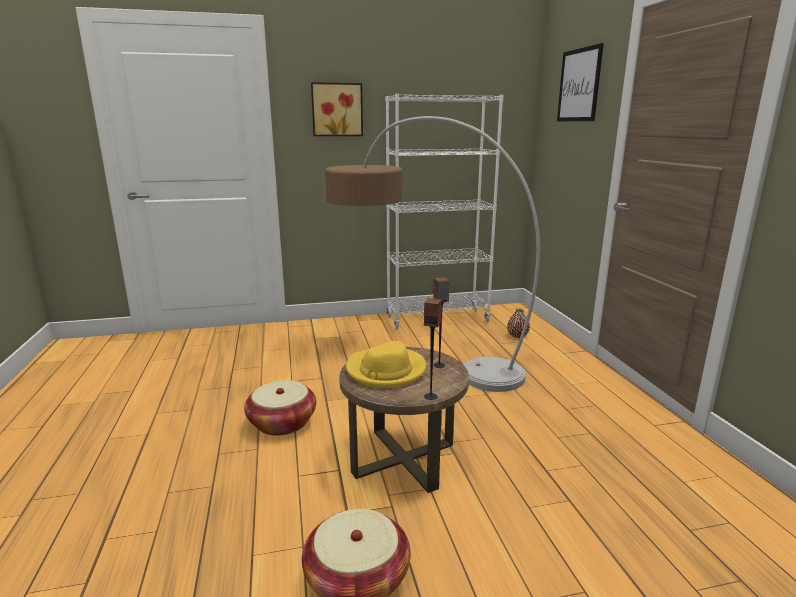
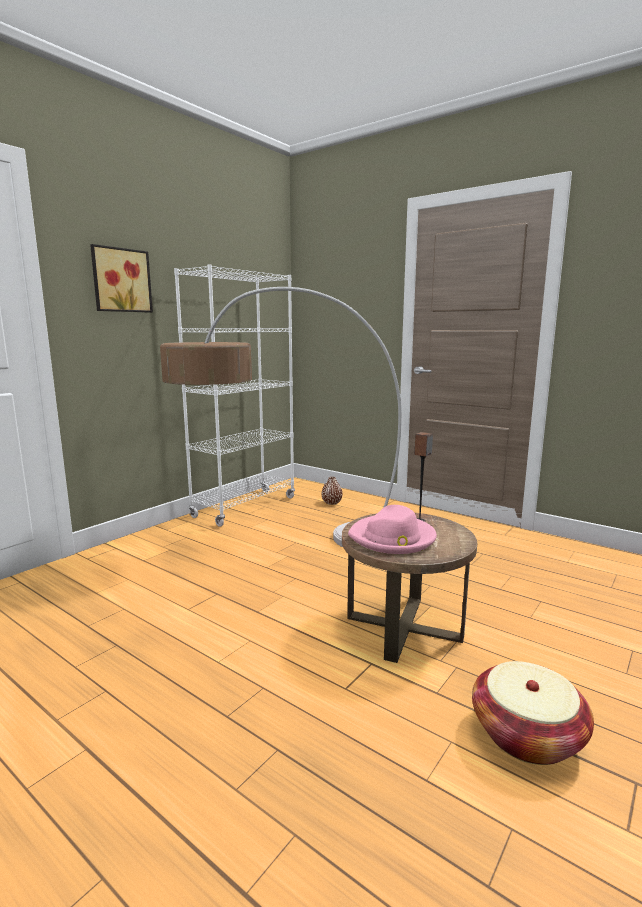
camera: 40 degrees left, 5 degrees down
basket [244,380,316,436] -> none
yellow hat [346,341,426,388] -> pink hat [348,505,437,554]
speaker [424,298,442,400] -> none
picture [557,43,604,121] -> none

